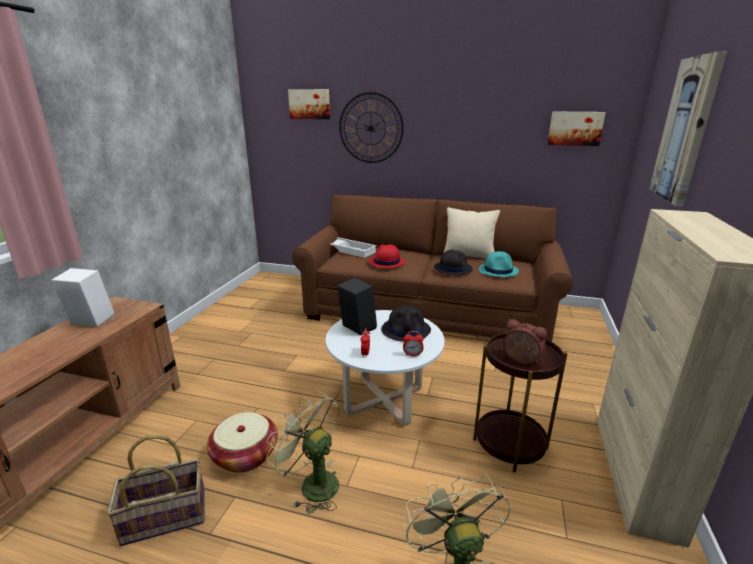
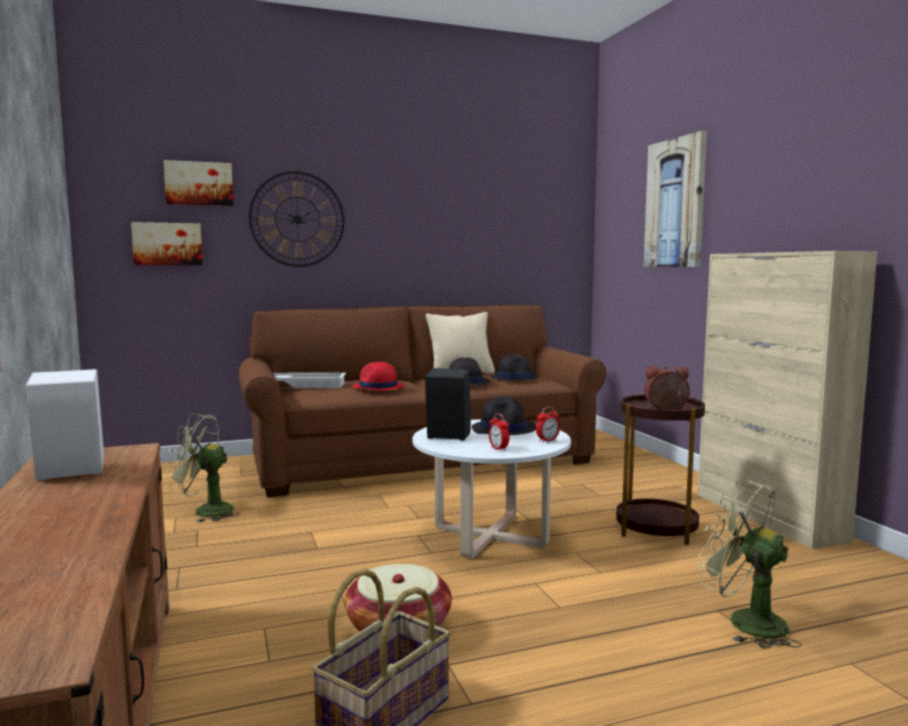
camera: 35 degrees left, 15 degrees down
green fan [266,391,339,514] -> green fan moved to [166,414,240,523]
turquoise hat [479,251,519,277] -> black hat [491,354,539,381]
picture [548,112,606,146] -> picture moved to [131,222,202,265]

